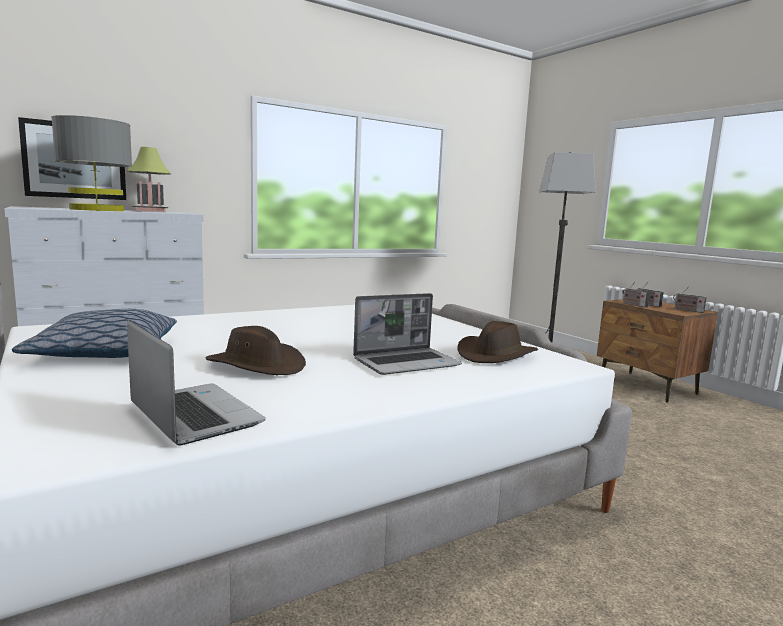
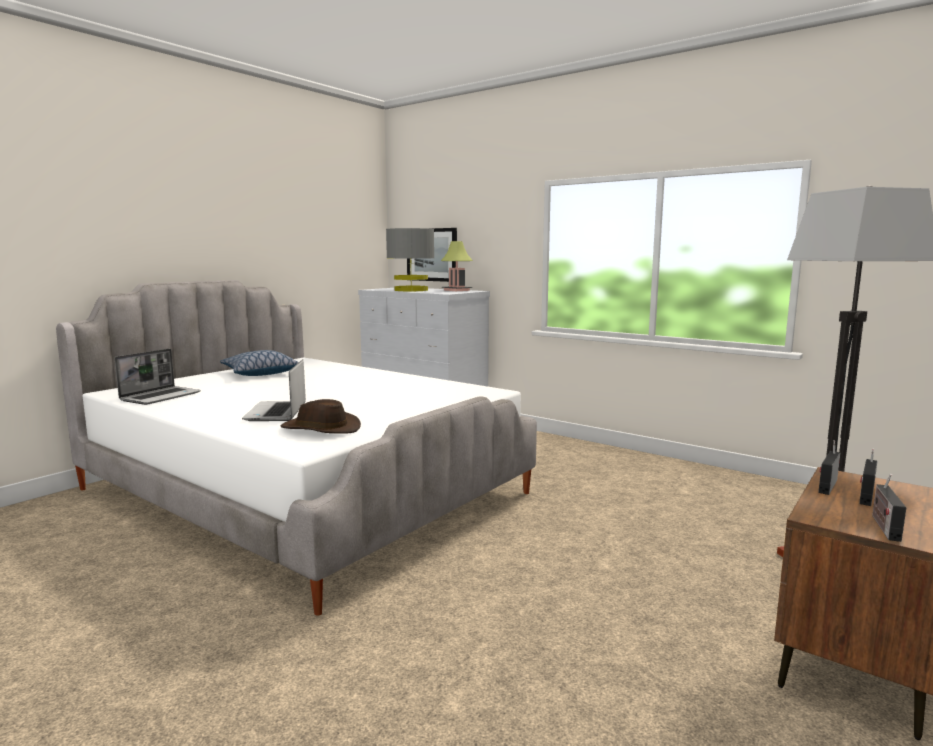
camera: 70 degrees right, 0 degrees up
brown hat [206,326,306,375] -> none
laptop [353,293,462,375] -> laptop turned 45 degrees clockwise [242,359,306,421]

